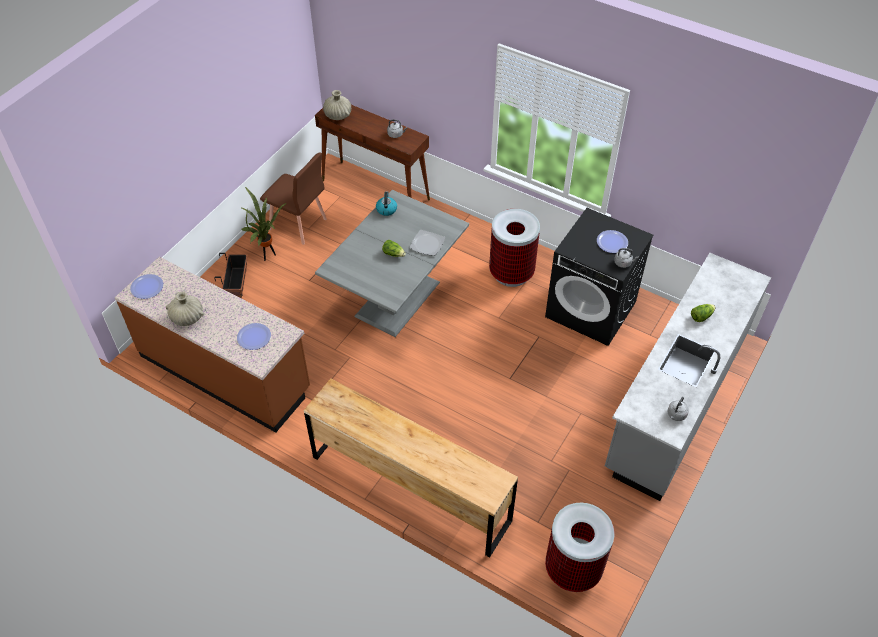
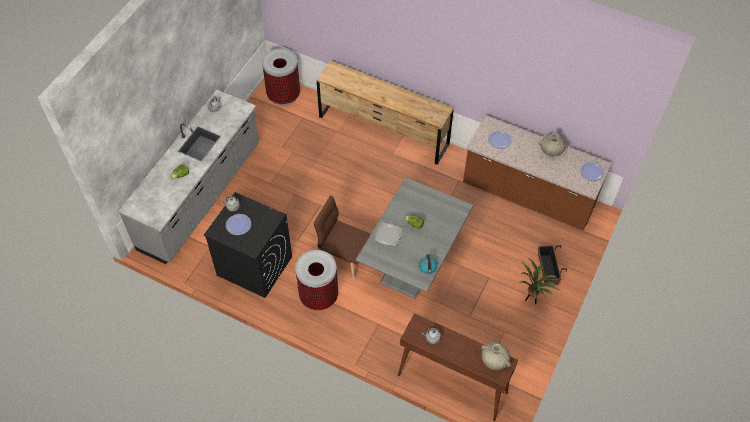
camera: 175 degrees right, 5 degrees up
brown chair [260,152,327,245] -> brown chair moved to [314,195,371,281]

